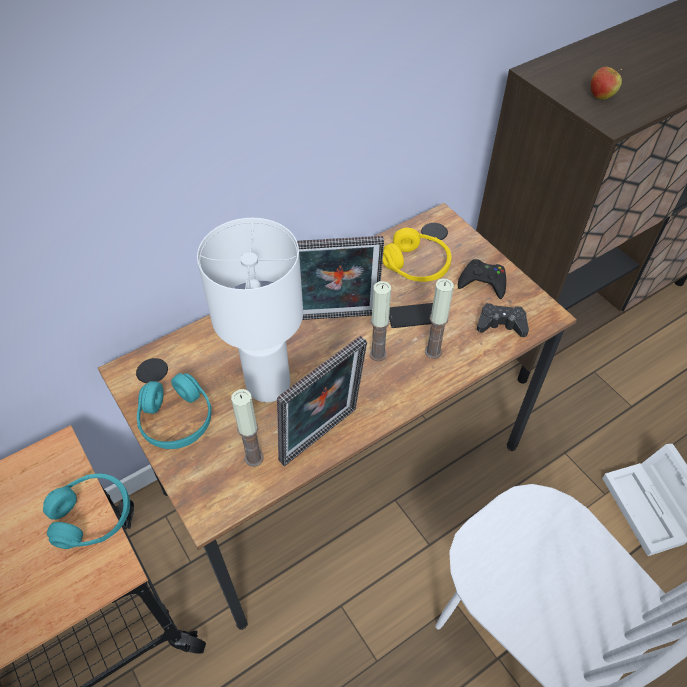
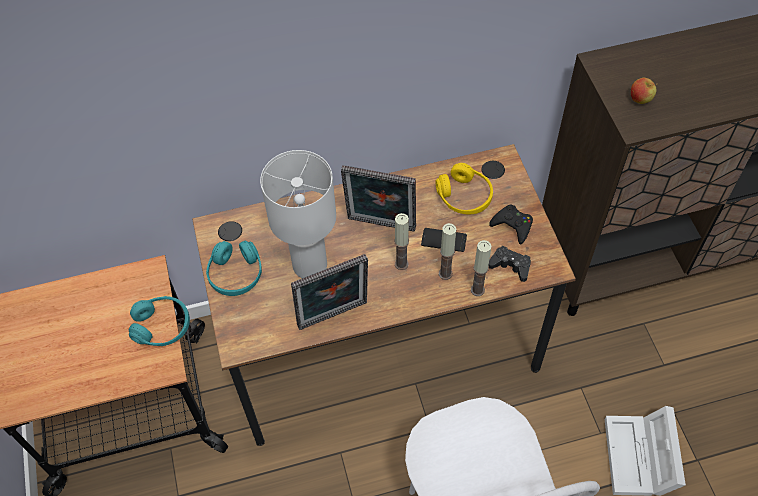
camera: 20 degrees right, 5 degrees up
candle [231,389,264,467] -> candle moved to [471,240,491,296]

